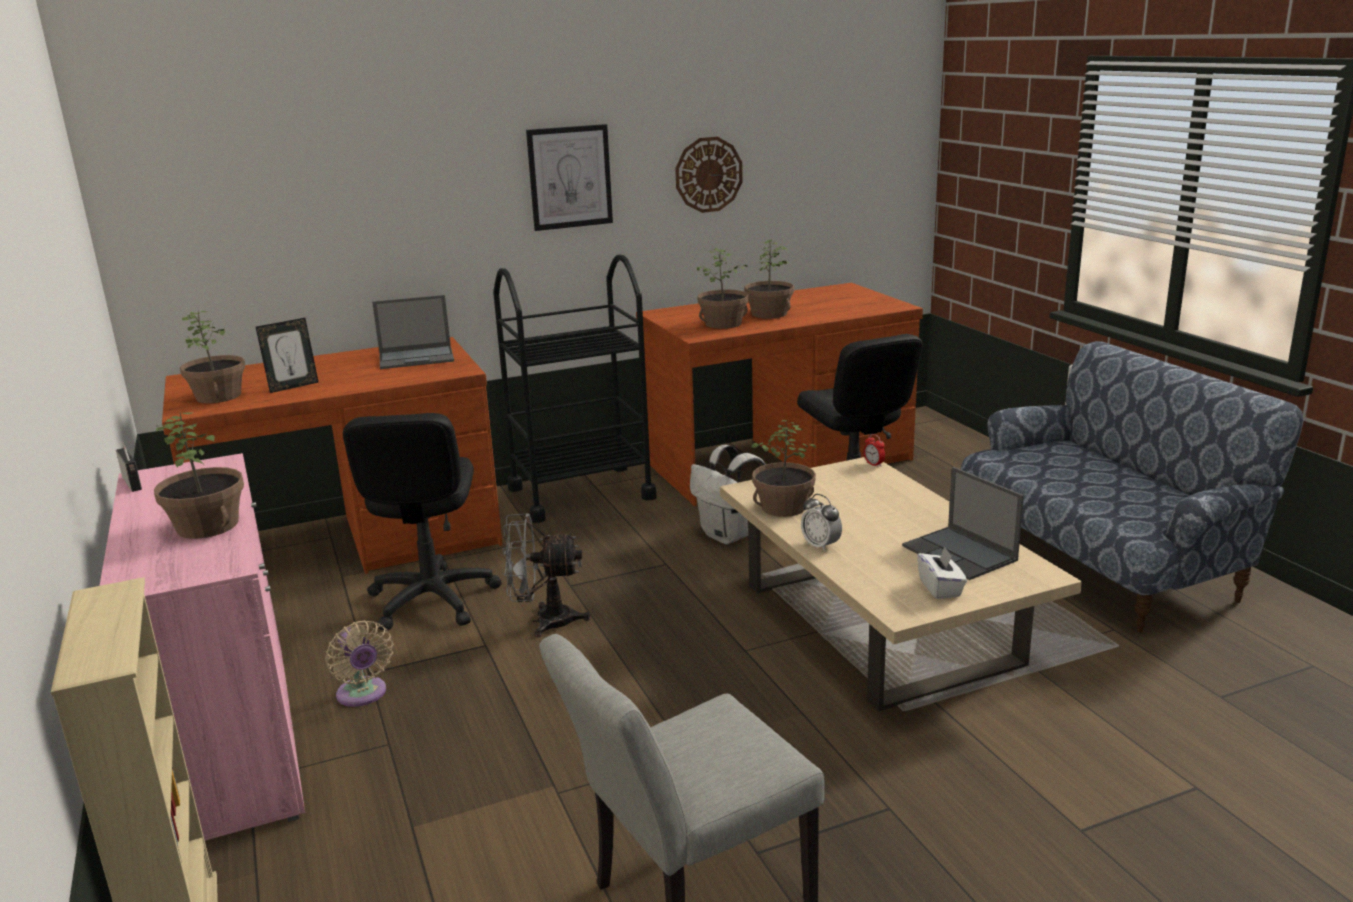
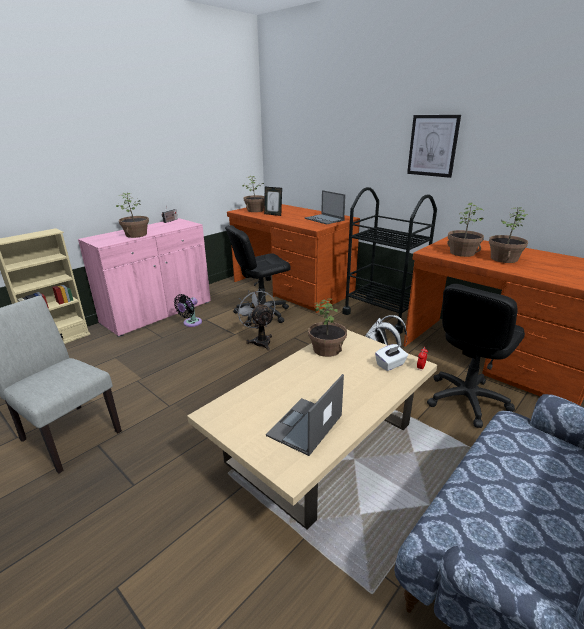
camera: 65 degrees right, 5 degrees up
beige fan [326,620,394,707] -> black fan [174,294,202,327]
wall clock [675,137,743,213] -> none
alarm clock [801,494,842,552] -> none
white tissue box [917,547,967,599] -> white tissue box moved to [375,344,408,371]

